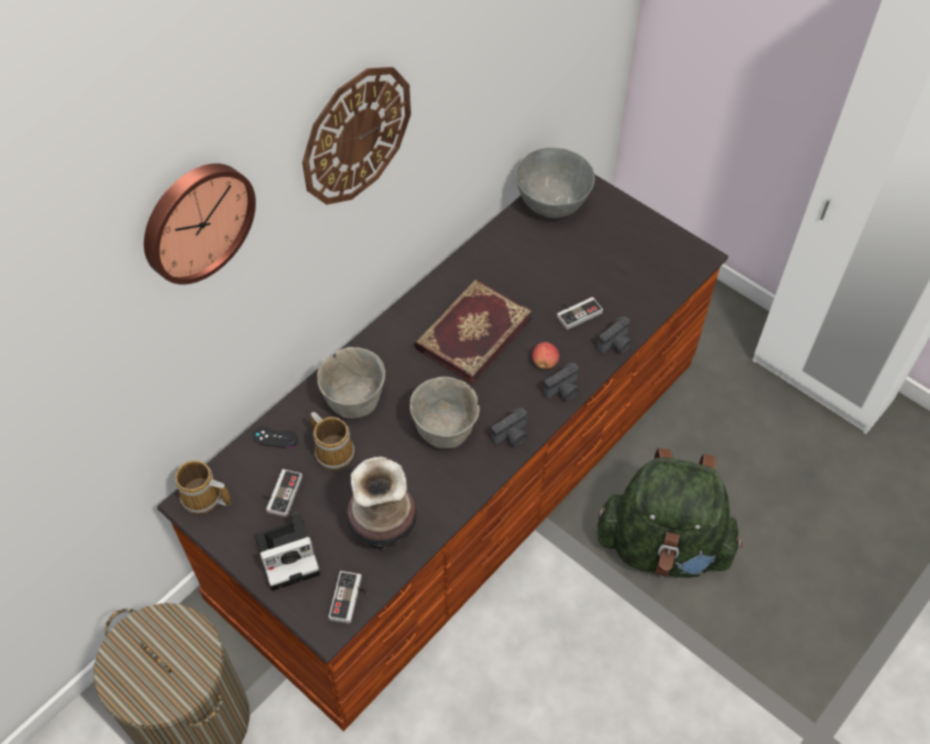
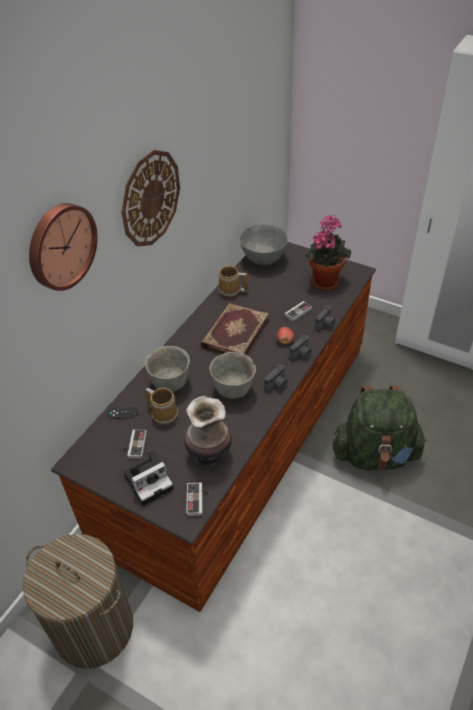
camera: 10 degrees left, 10 degrees down
mug [175,460,231,515] -> mug moved to [219,266,248,298]
none -> potted plant [305,215,351,290]

